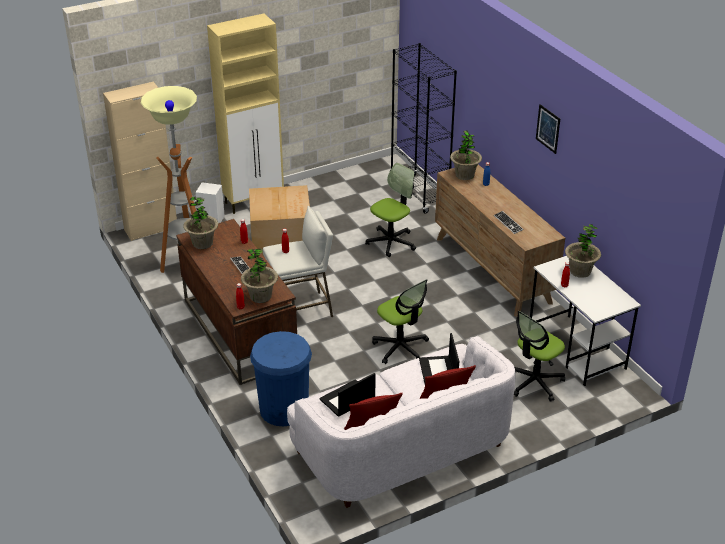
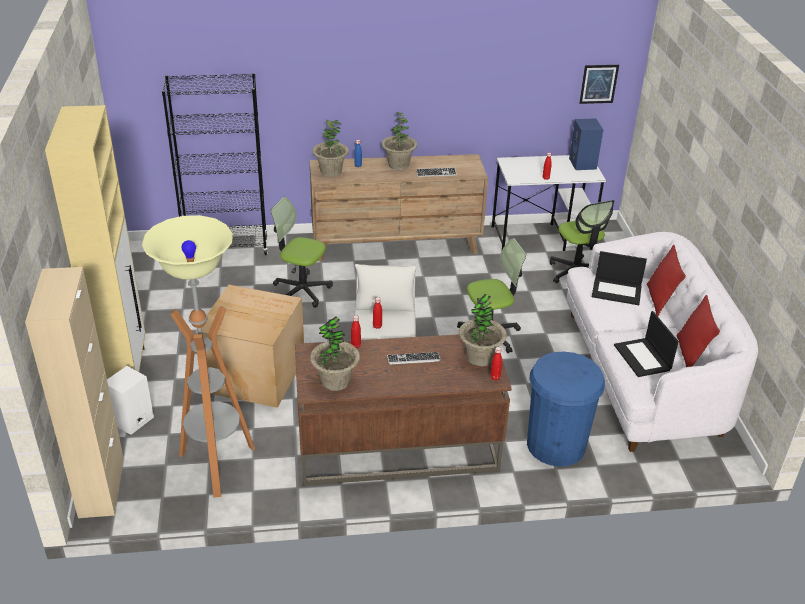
camera: 70 degrees left, 0 degrees up
office chair [365,163,416,257] -> office chair turned 45 degrees counterclockwise [271,197,333,308]
picture [536,104,560,154] -> picture moved to [579,65,619,104]
potted plant [565,224,601,278] -> potted plant moved to [381,112,417,170]
none -> blue speaker [569,118,603,170]

